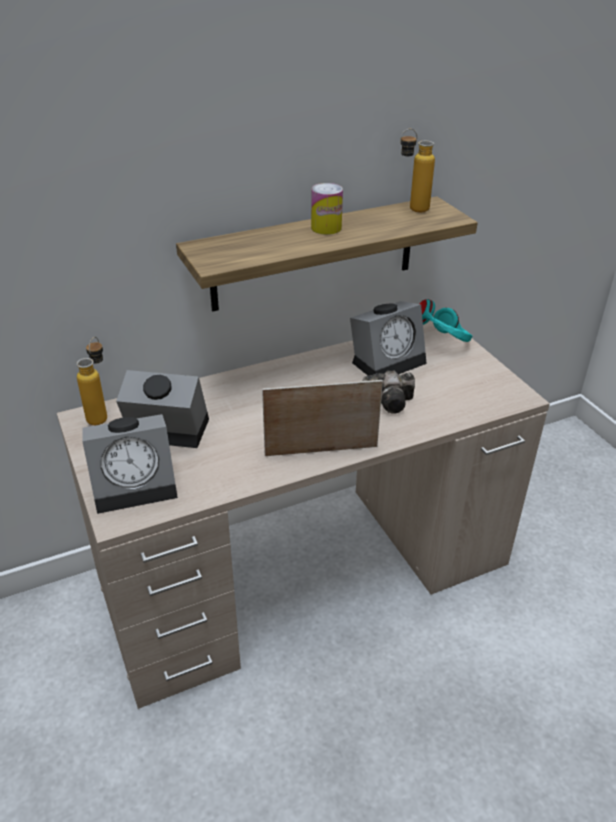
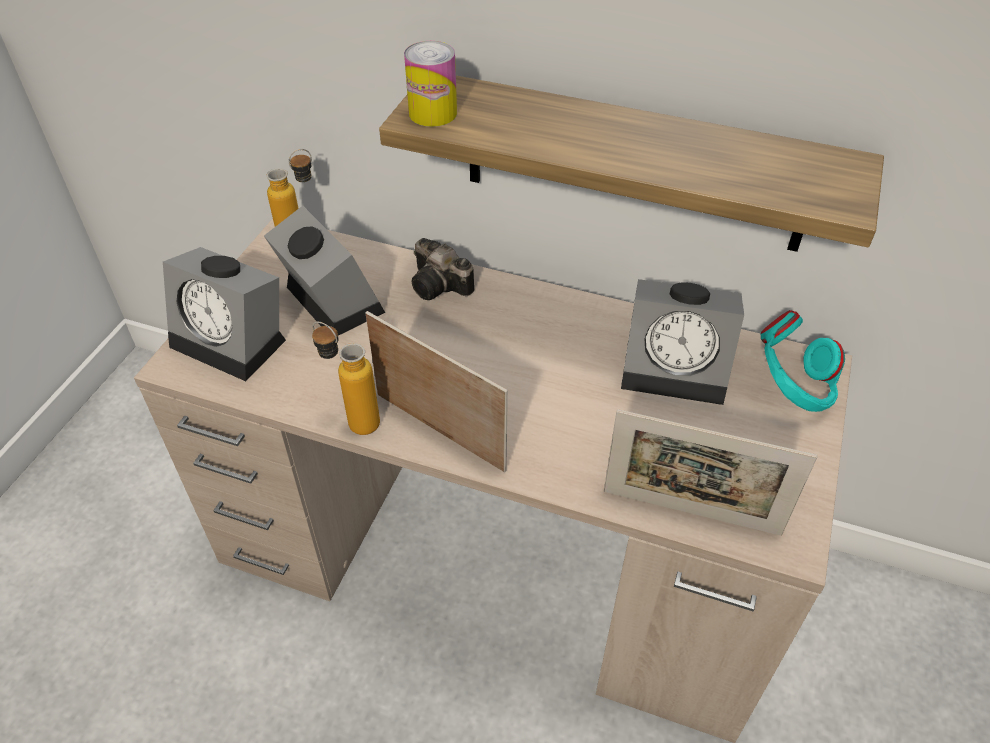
camera: 45 degrees right, 10 degrees up
can [311,183,343,235] -> can moved to [404,41,457,127]
camera [363,370,415,414] -> camera moved to [412,238,474,300]
bottle [400,129,435,213] -> bottle moved to [312,322,380,435]
none -> picture frame [604,409,818,536]

